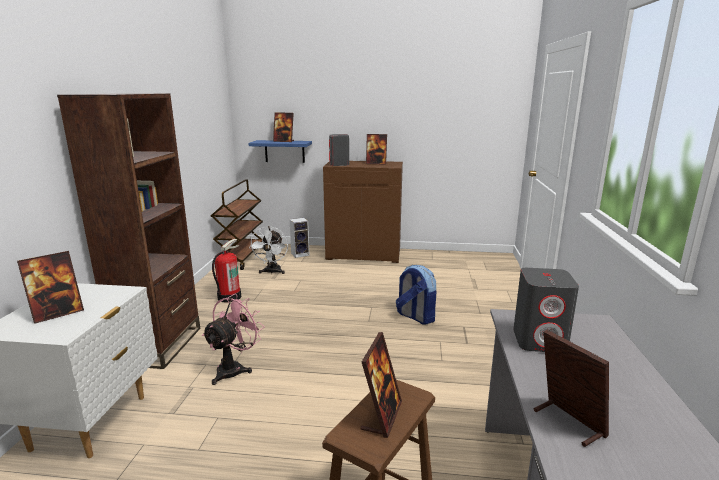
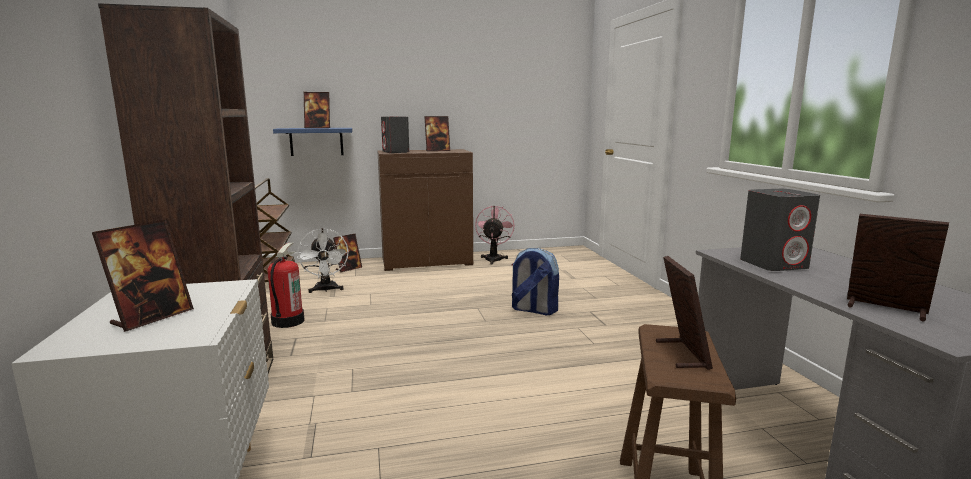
camera: 20 degrees left, 5 degrees down
pink fan [202,294,265,385] -> pink fan moved to [475,206,515,265]
speaker [289,218,310,258] -> picture frame [333,234,362,272]

